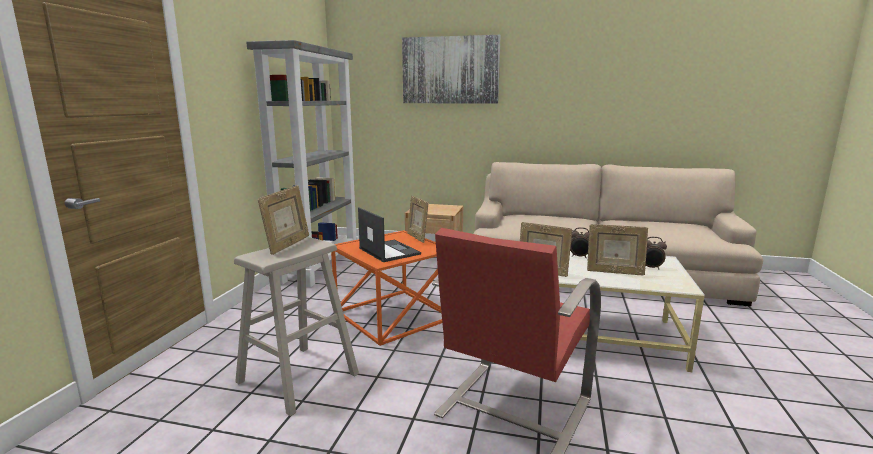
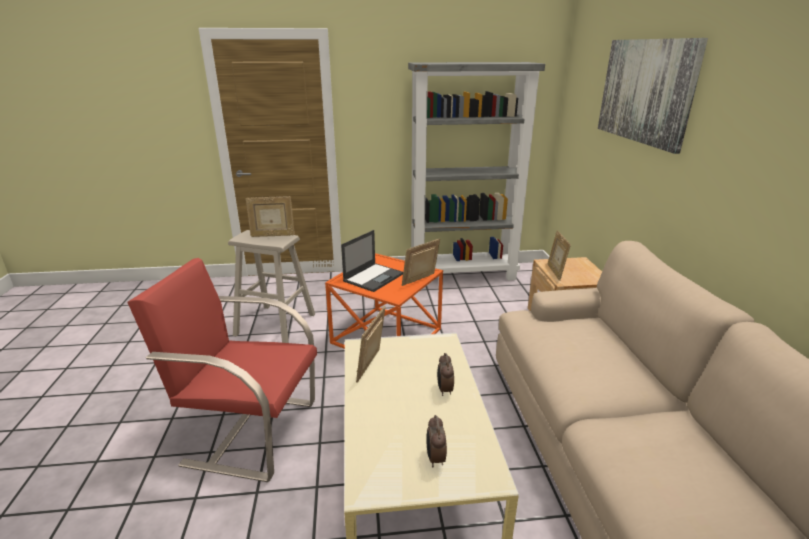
camera: 70 degrees right, 10 degrees up
picture frame [587,224,648,275] -> picture frame moved to [548,230,571,281]

